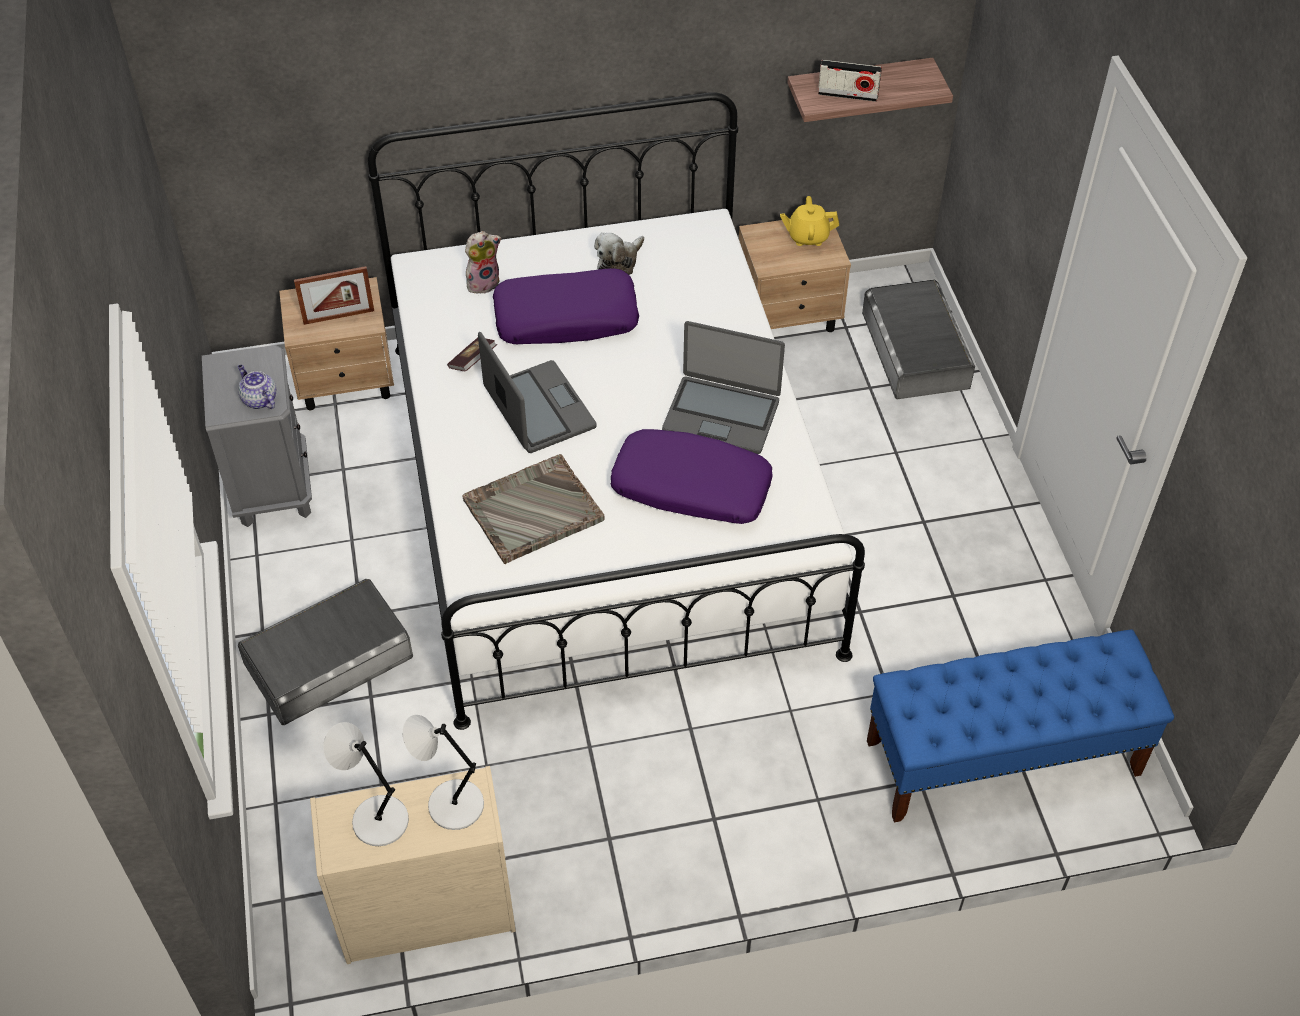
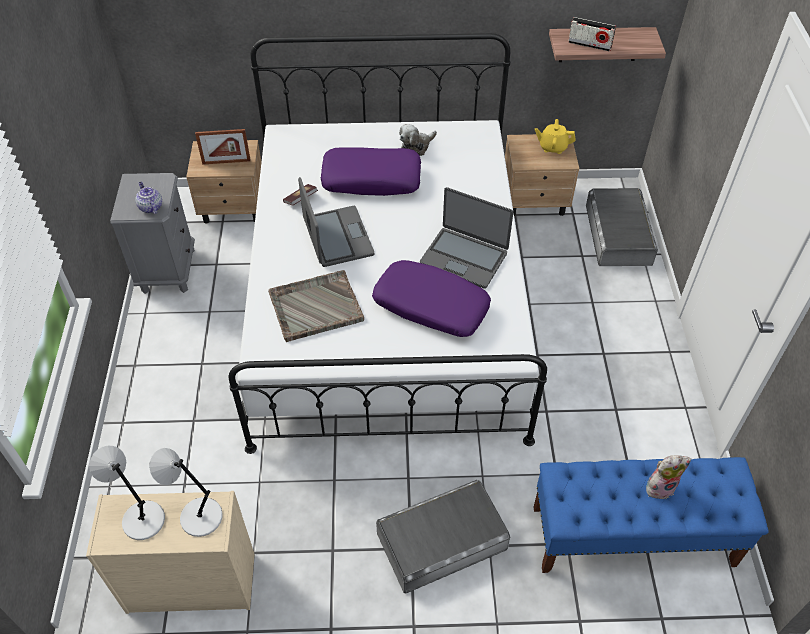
camera: 10 degrees right, 0 degrees up
grey storage box [238,579,413,725] -> grey storage box moved to [376,480,510,593]
plush toy [465,231,501,293] -> plush toy moved to [646,455,691,500]

